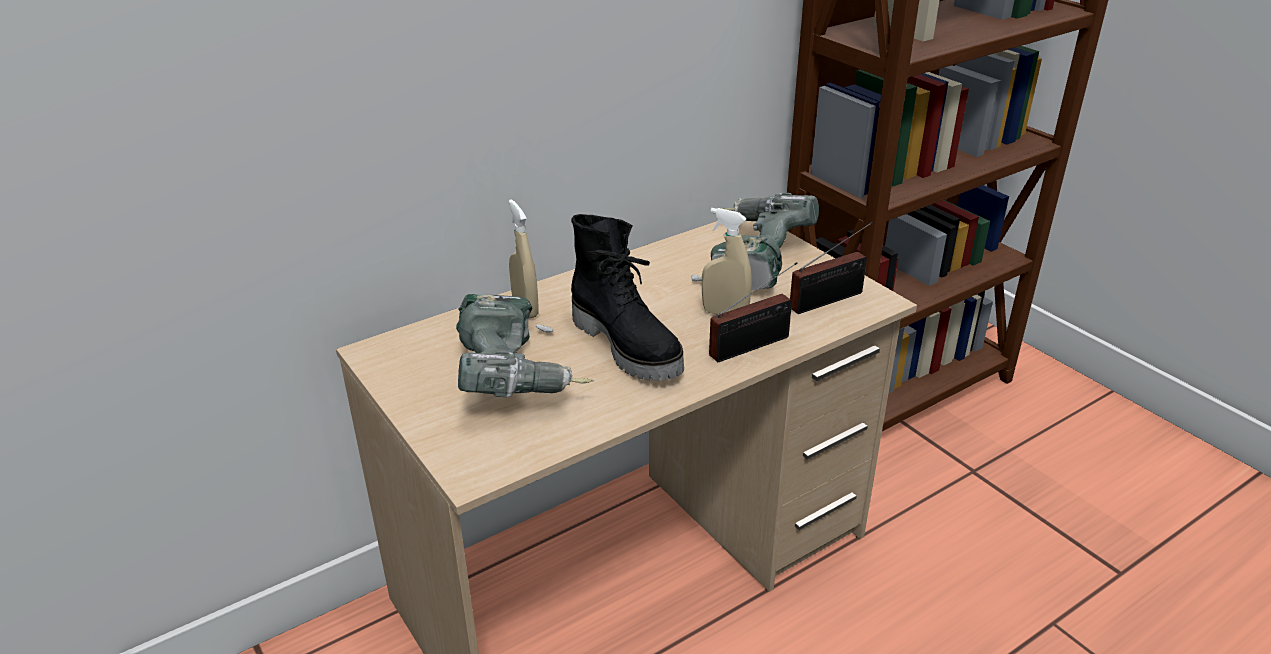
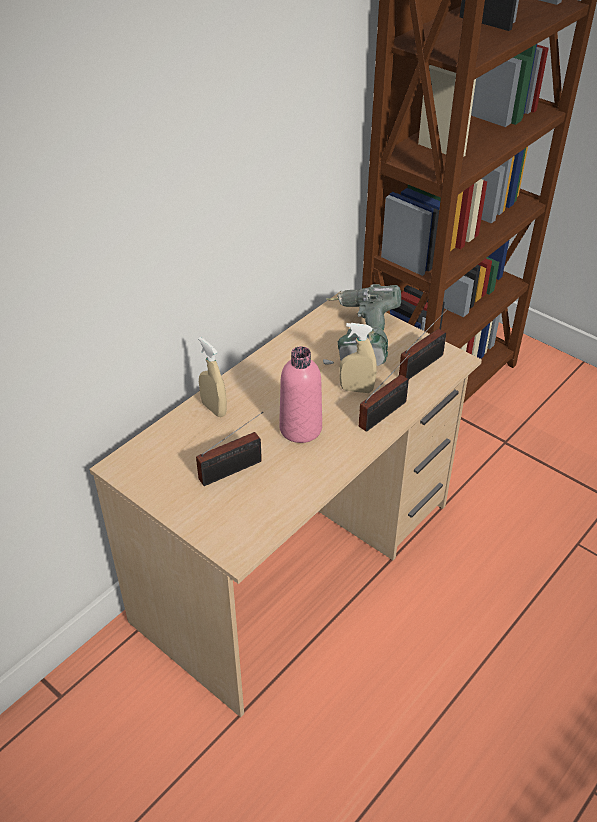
camera: 15 degrees left, 10 degrees up
power drill [456,294,594,397] -> radio [196,412,263,486]
black boot [571,214,684,381] -> pink bottle [279,346,322,443]

